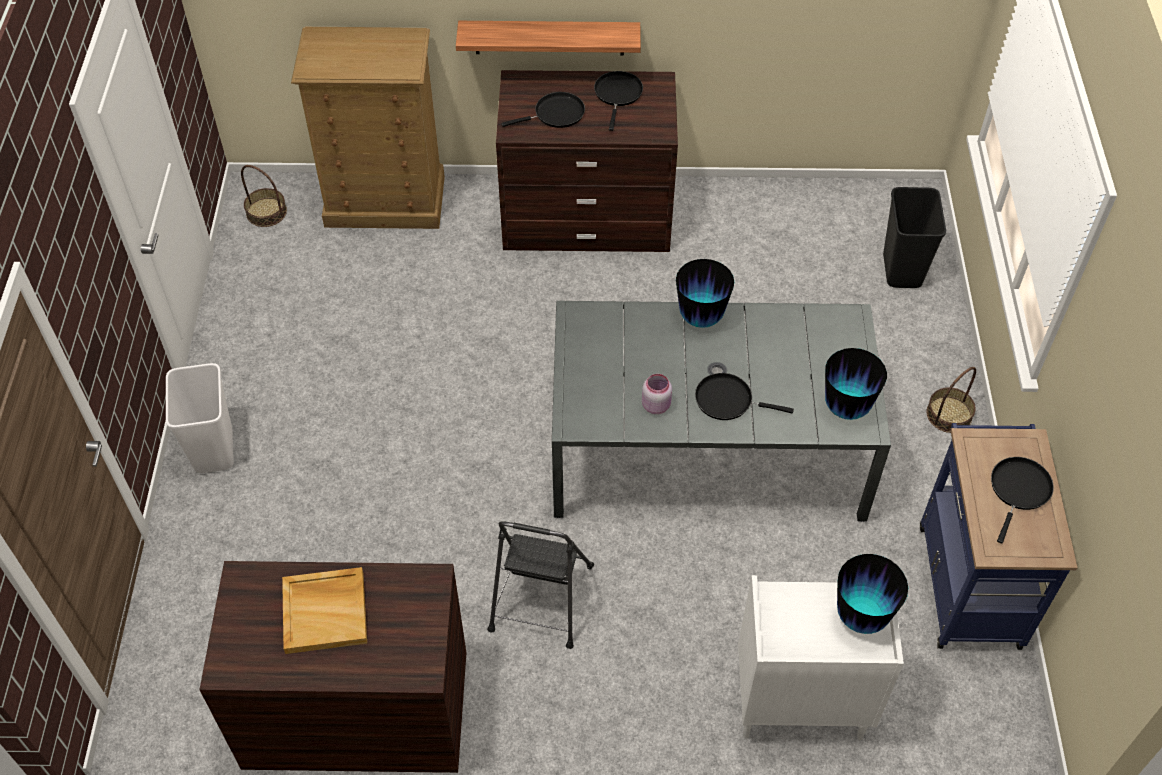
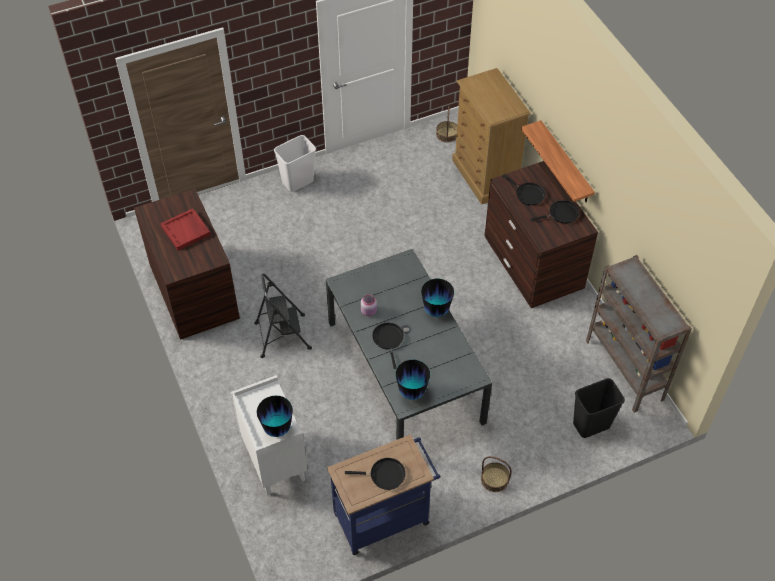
camera: 65 degrees right, 0 degrees up
beige tray [282,567,367,654] -> red tray [160,209,211,250]
none -> grey bookcase [586,255,692,413]

